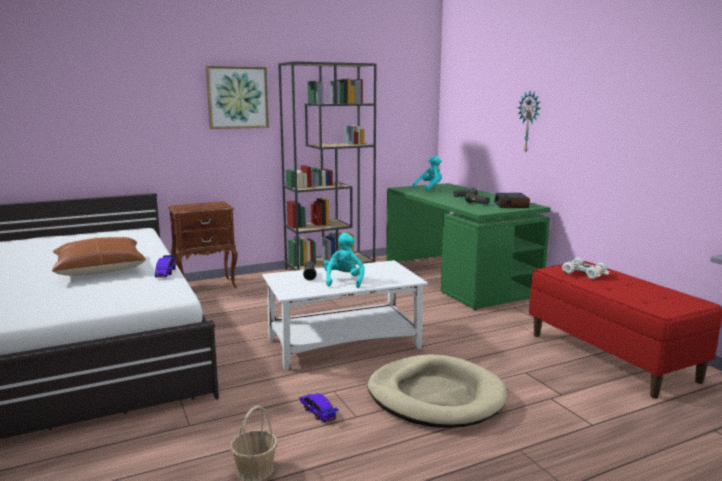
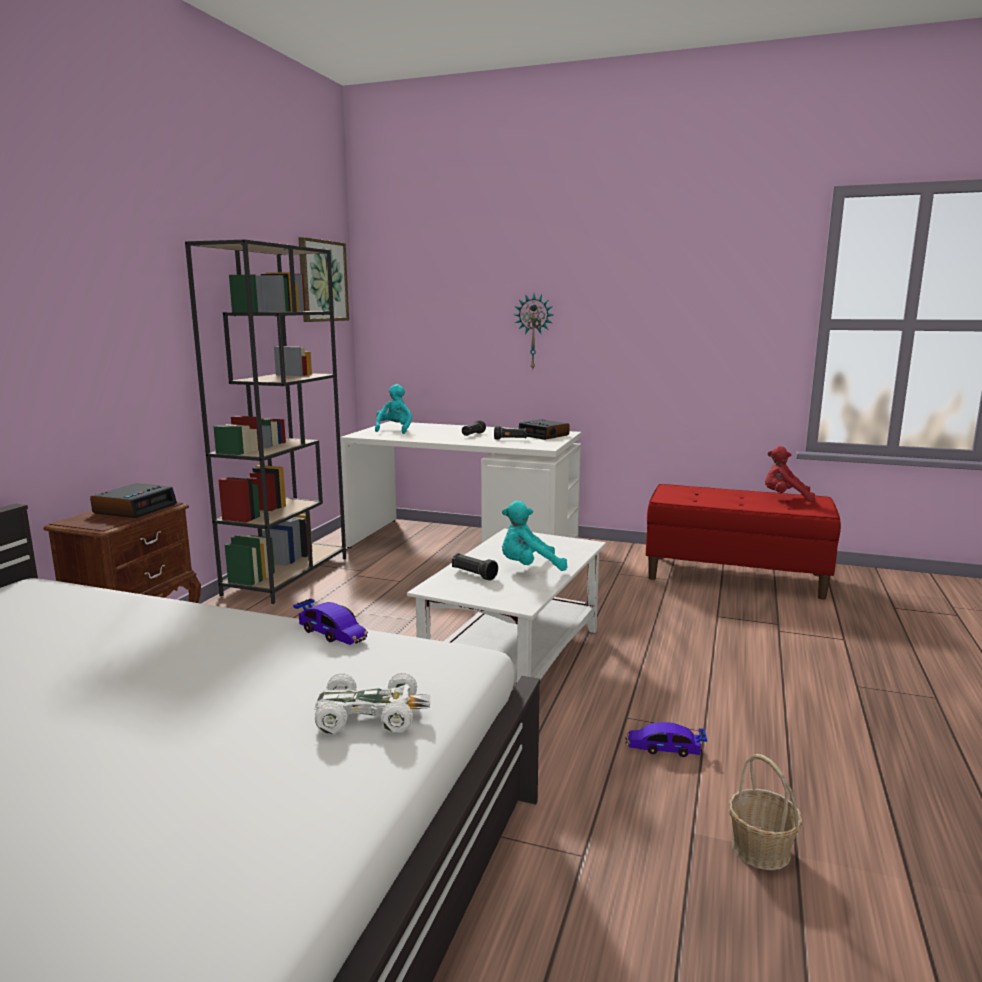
camera: 45 degrees left, 0 degrees up
brown pillow [52,237,146,276] -> none
picture [206,66,269,129] -> picture moved to [298,237,349,322]
turquoise plush toy [323,233,365,288] -> turquoise plush toy turned 60 degrees counterclockwise [502,501,567,571]
beige dog bed [367,354,507,428] -> none
green desk [386,183,551,310] -> white desk [340,421,581,548]
white toy car [562,258,610,279] -> white toy car moved to [314,673,431,734]
none -> alarm clock [90,483,177,518]
none -> red plush toy [765,446,815,502]

